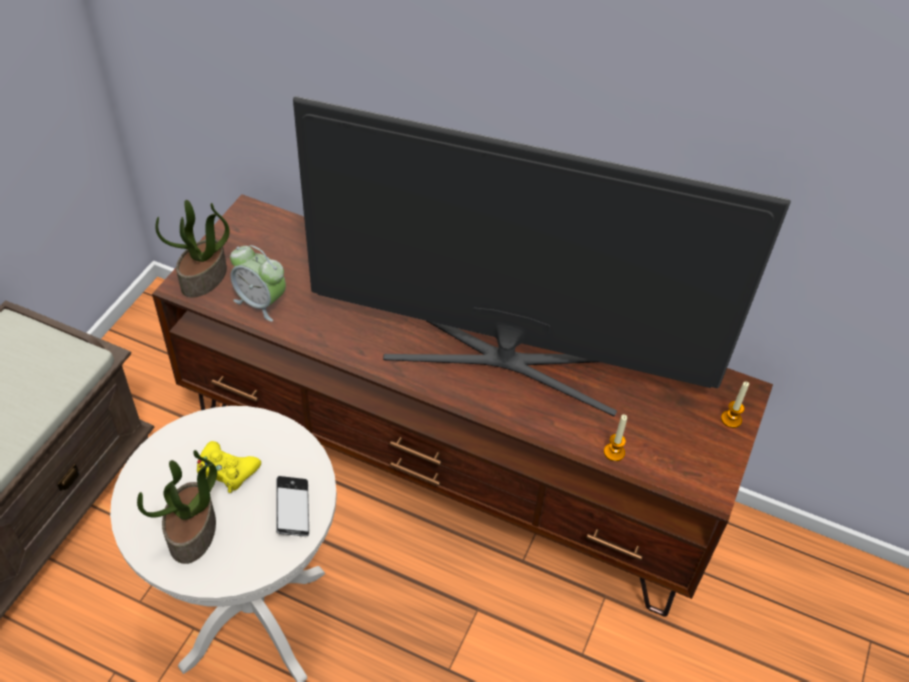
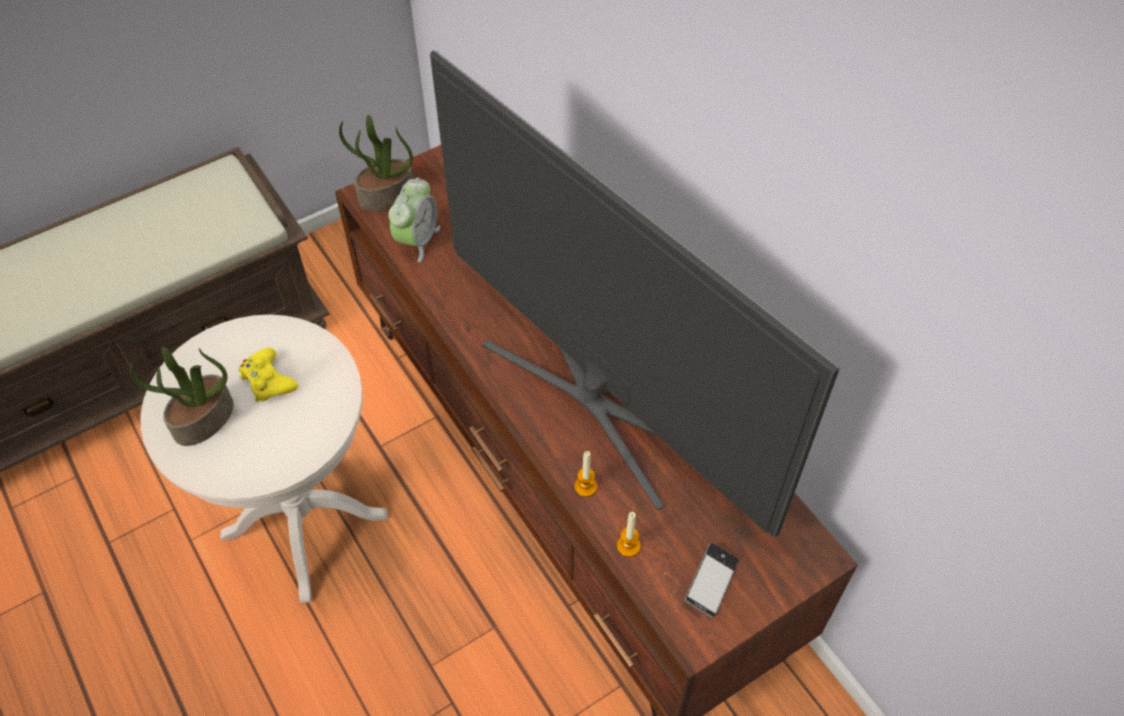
camera: 35 degrees right, 5 degrees up
alarm clock [230,245,286,322] -> alarm clock turned 135 degrees counterclockwise [388,177,441,262]
phone [276,476,309,536] -> phone moved to [685,543,739,618]
candle [721,382,749,428] -> candle moved to [574,451,597,497]

